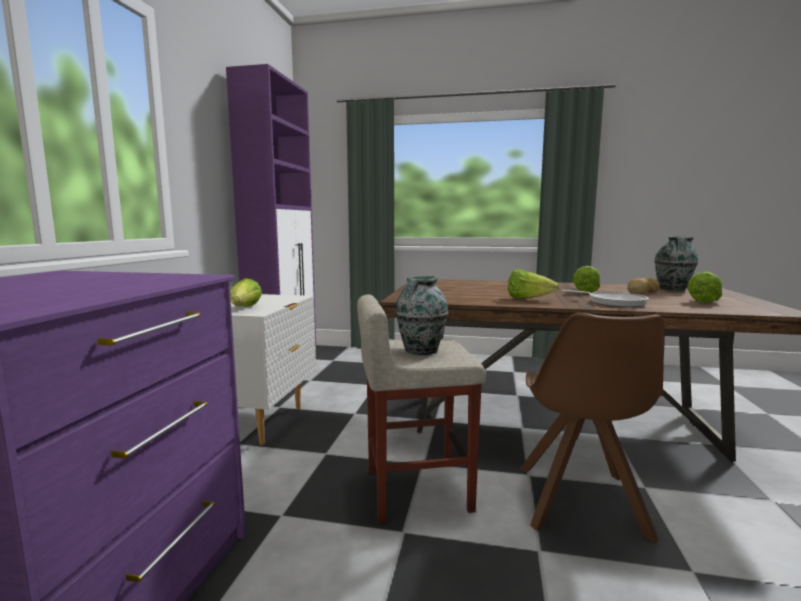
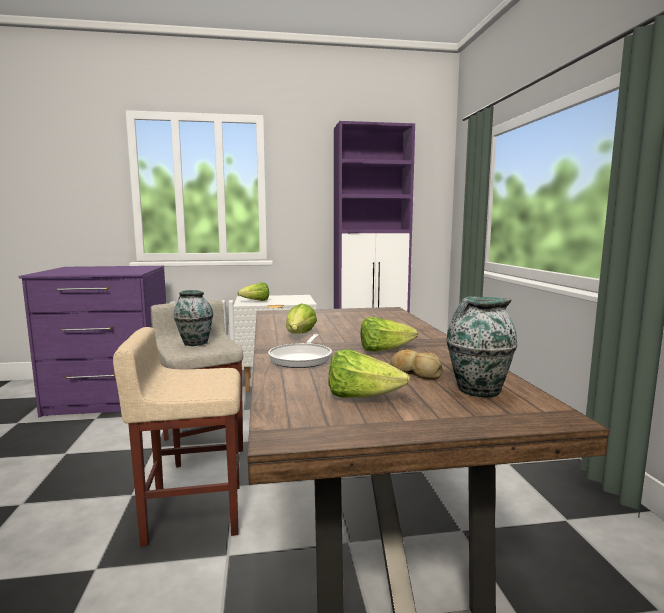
camera: 70 degrees right, 0 degrees up
brown chair [520,312,665,543] -> beige stool [113,327,241,547]

